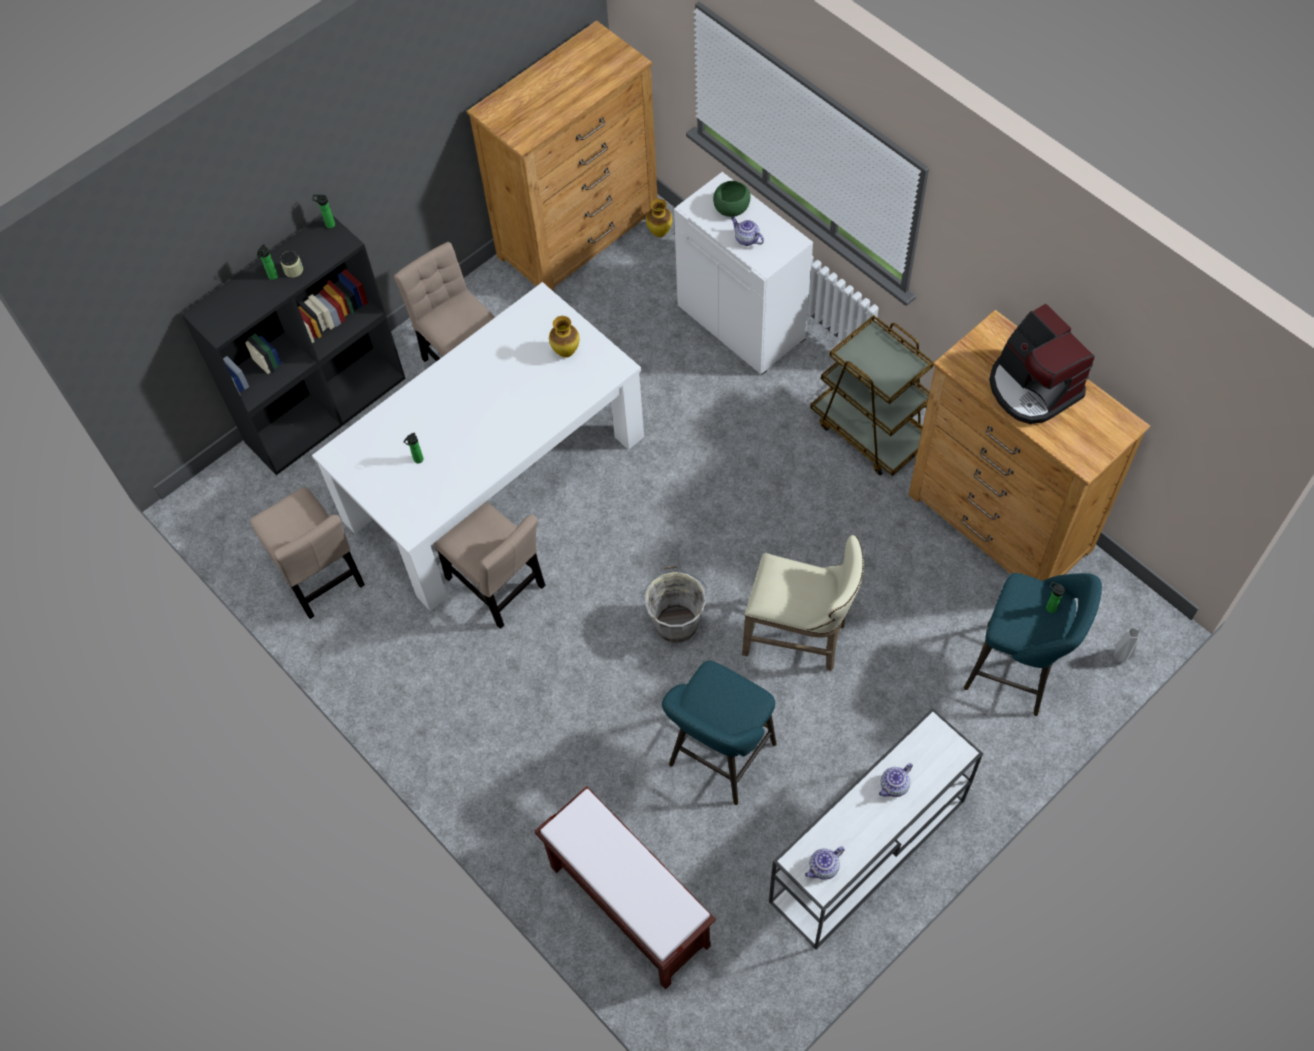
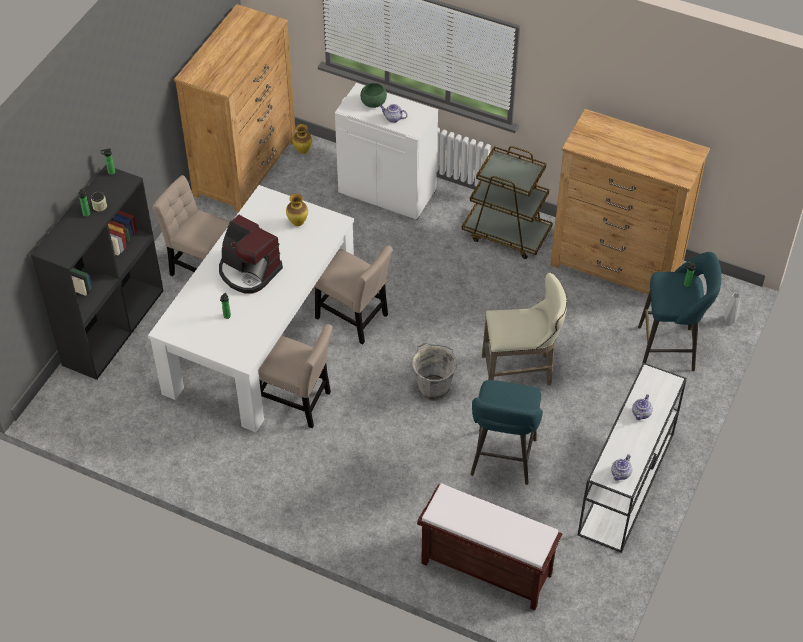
camera: 25 degrees left, 10 degrees down
beige chair [250,487,365,619] -> beige chair moved to [314,246,393,345]
coffee machine [989,304,1095,424] -> coffee machine moved to [219,215,283,294]

